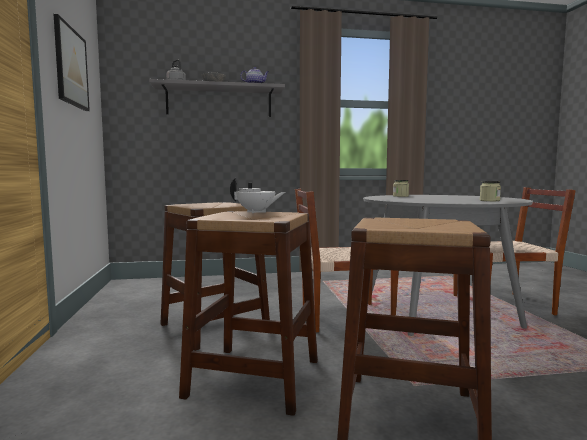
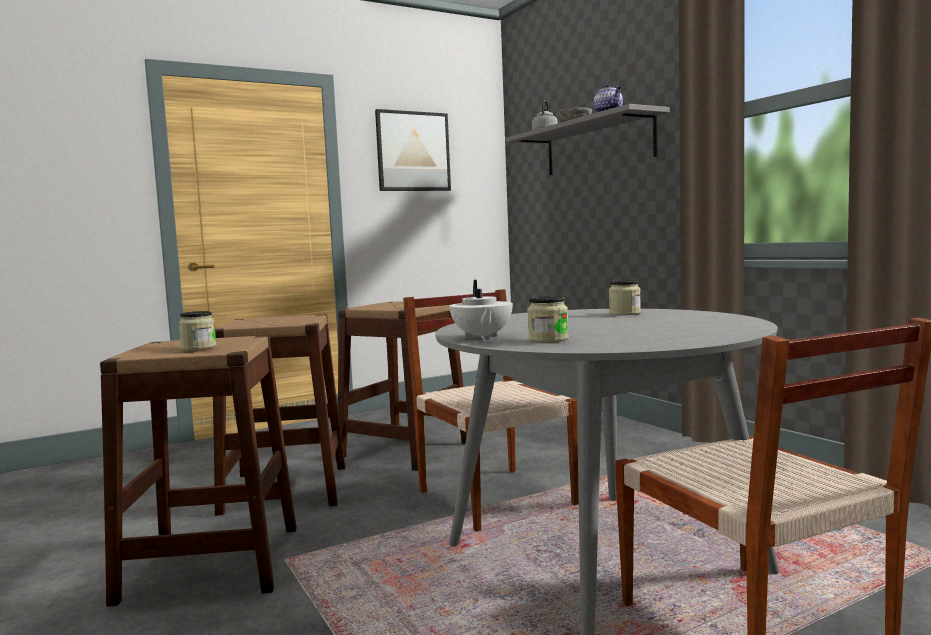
camera: 70 degrees right, 0 degrees up
white teapot [230,178,285,213] -> white teapot moved to [449,280,513,340]
none -> jar [179,311,216,350]

